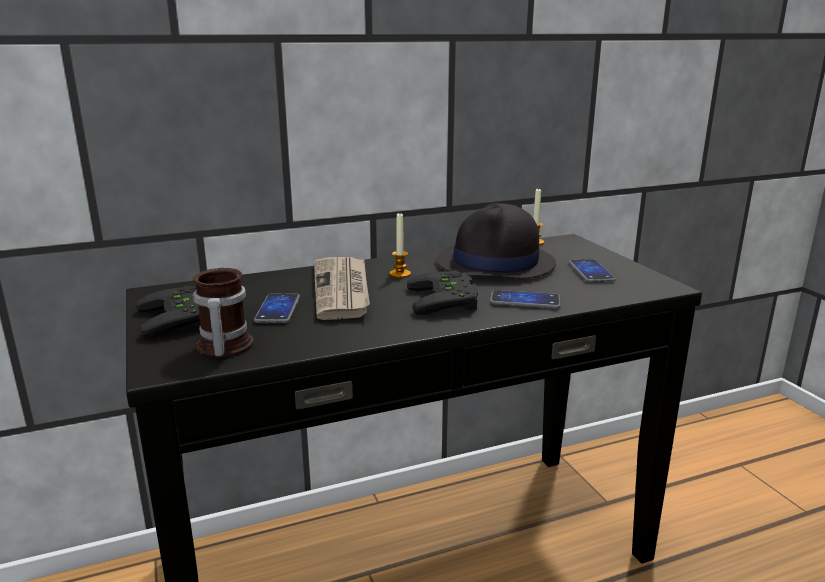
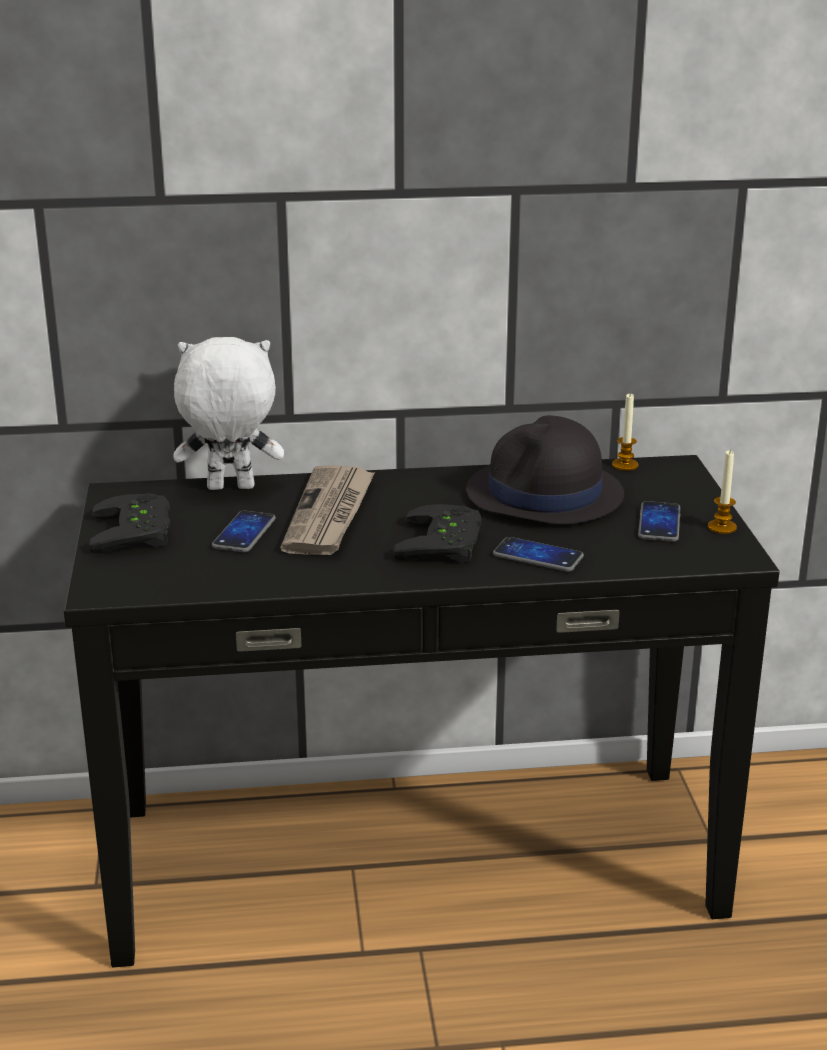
camera: 15 degrees right, 5 degrees up
mug [193,268,254,358] -> none
candle [389,213,411,278] -> candle moved to [708,450,737,534]
none -> white plush toy [173,337,284,490]

